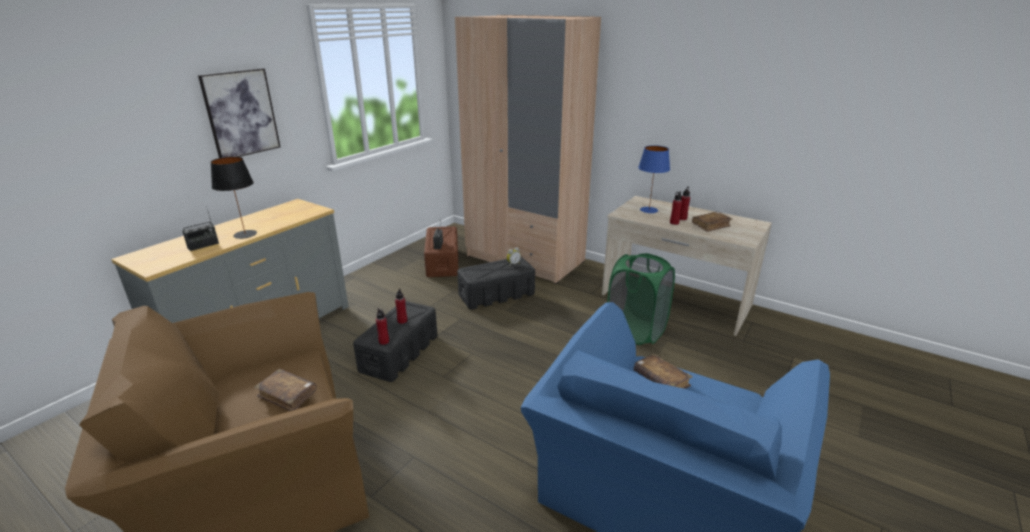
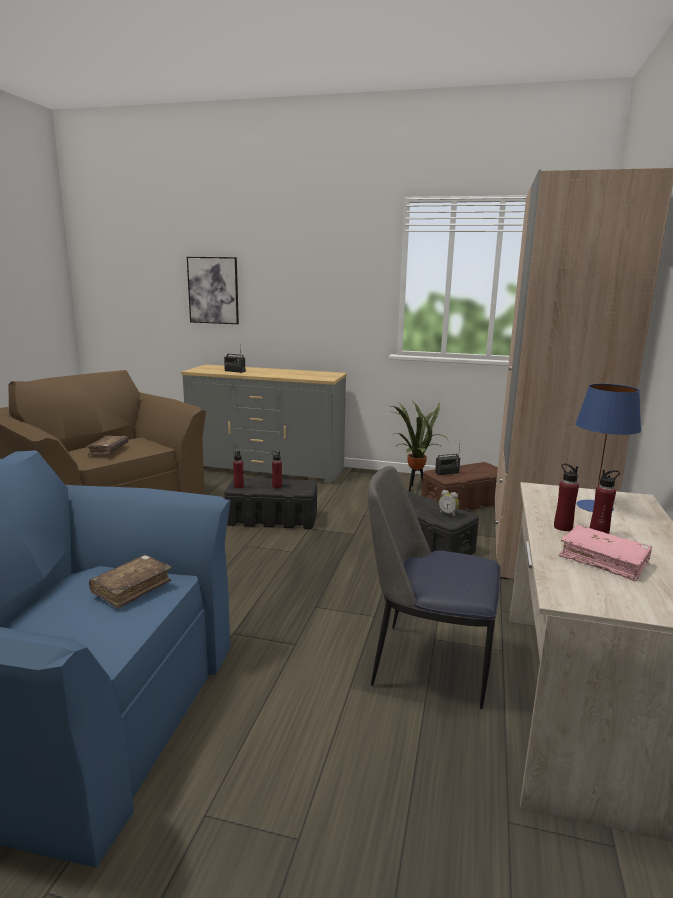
camera: 70 degrees right, 10 degrees down
picture [198,68,280,158] -> picture moved to [187,257,239,324]
black table lamp [210,157,257,239] -> none
green laundry basket [607,253,675,345] -> chair [368,466,501,709]
brown book [692,212,733,232] -> pink book [558,525,653,581]
none -> potted plant [391,400,449,491]

